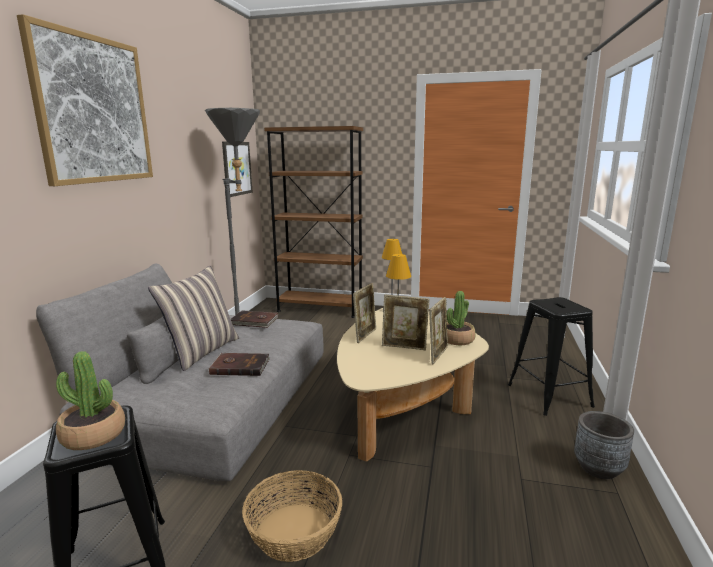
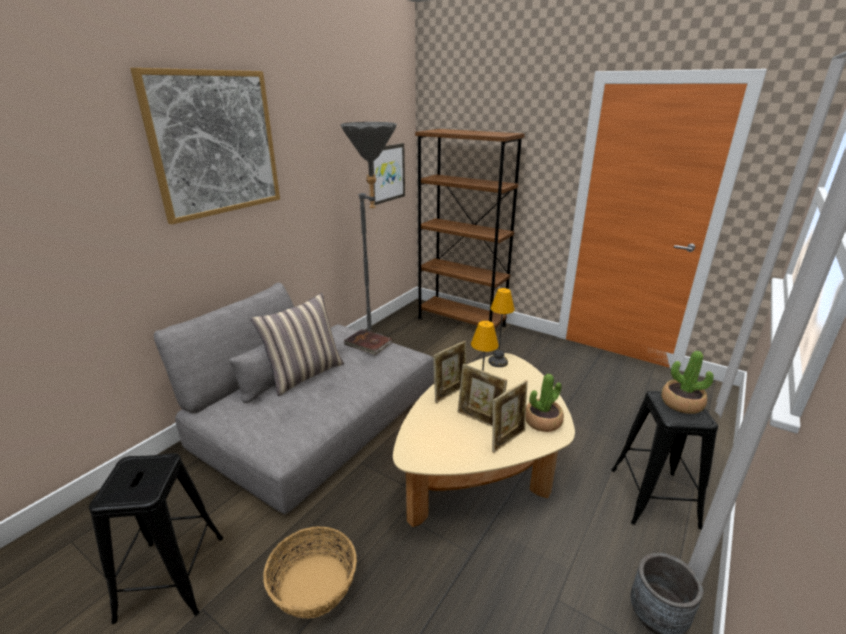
camera: 20 degrees right, 10 degrees up
potted plant [56,351,125,450] -> potted plant moved to [661,351,714,414]
brown book [209,353,270,376] -> none

